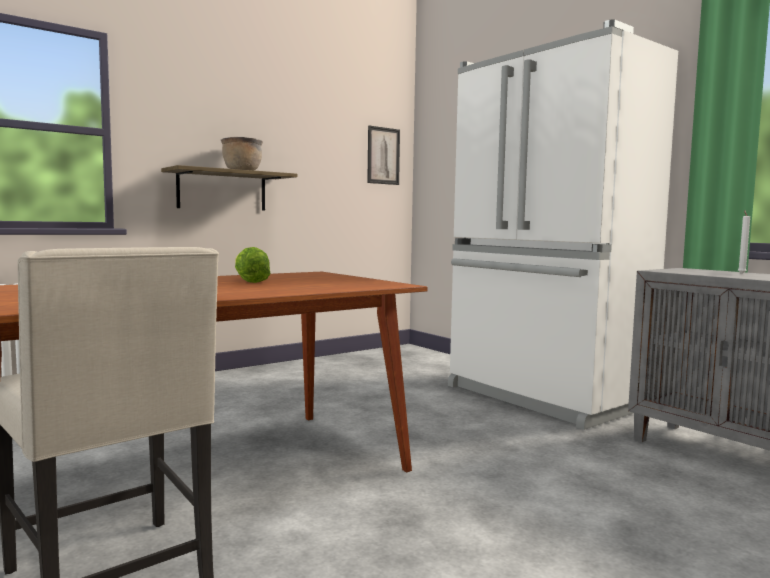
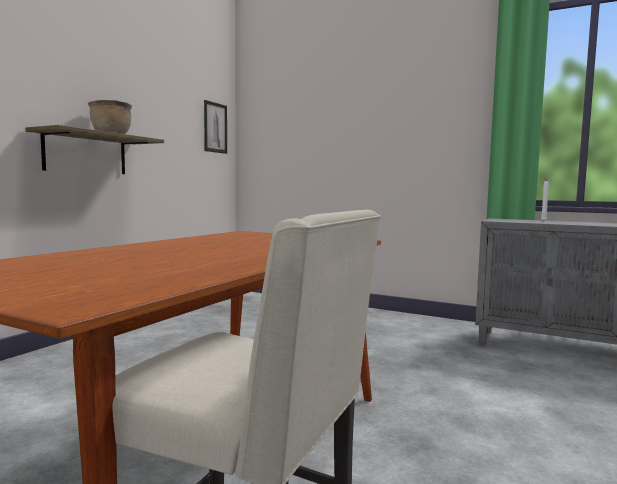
camera: 25 degrees left, 0 degrees up
lettuce [235,247,270,283] -> none
white fridge [448,20,678,430] -> none

